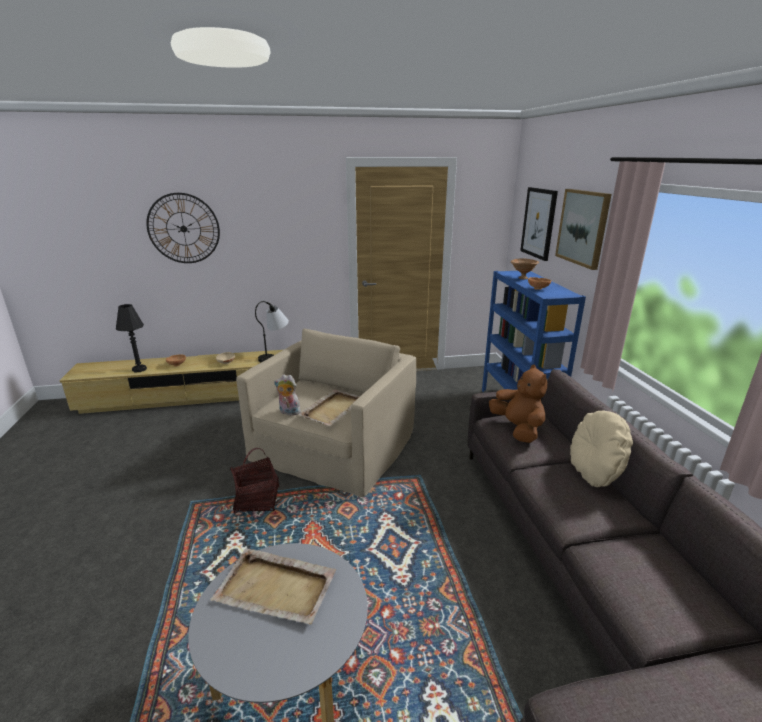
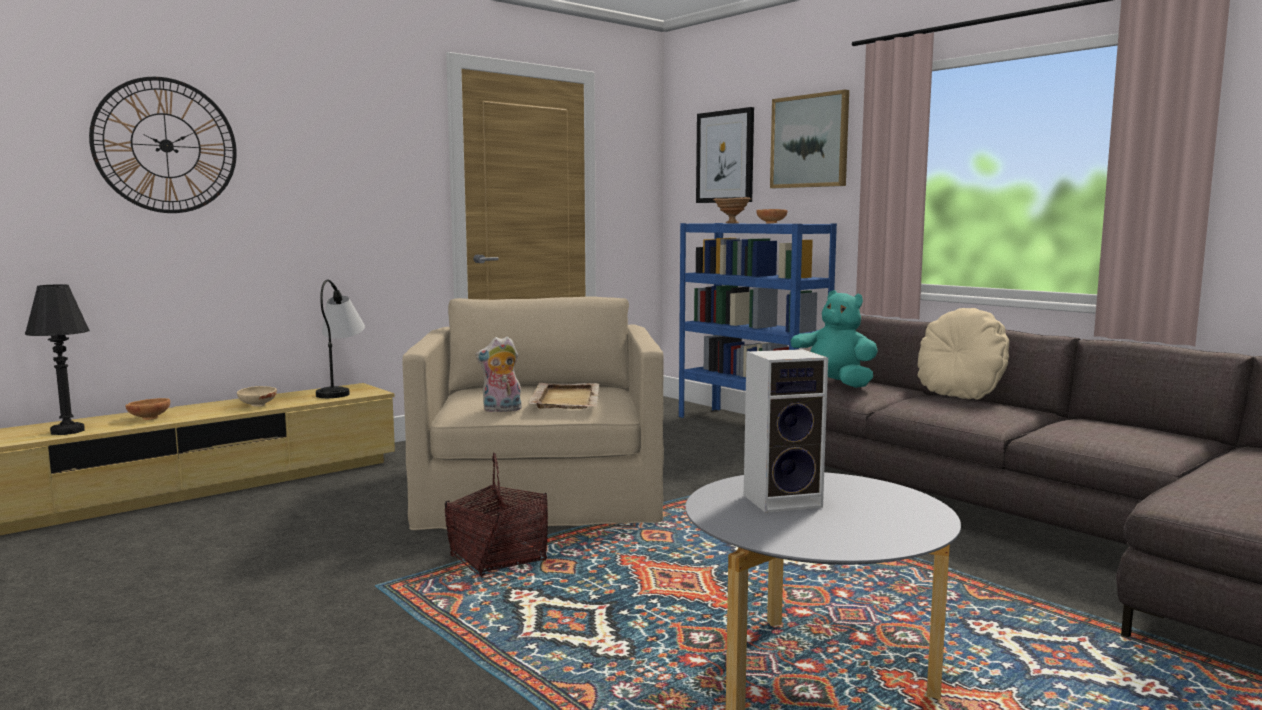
camera: 30 degrees left, 15 degrees down
beige tray [210,548,336,624] -> speaker [744,349,828,513]
brown plush toy [489,365,547,443] -> turquoise plush toy [790,290,878,388]

